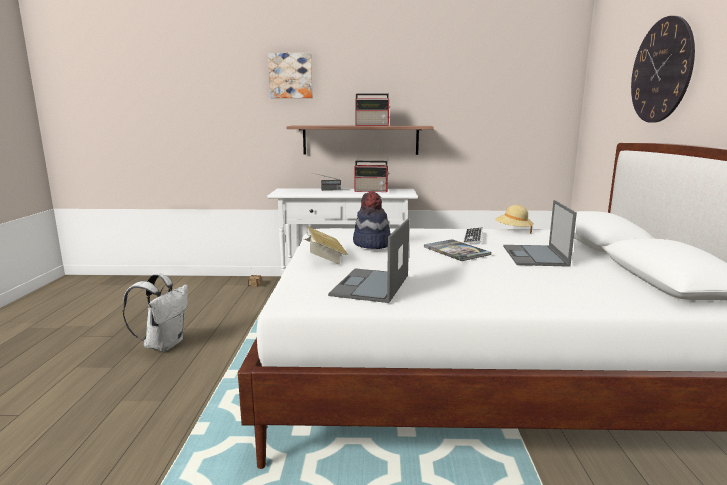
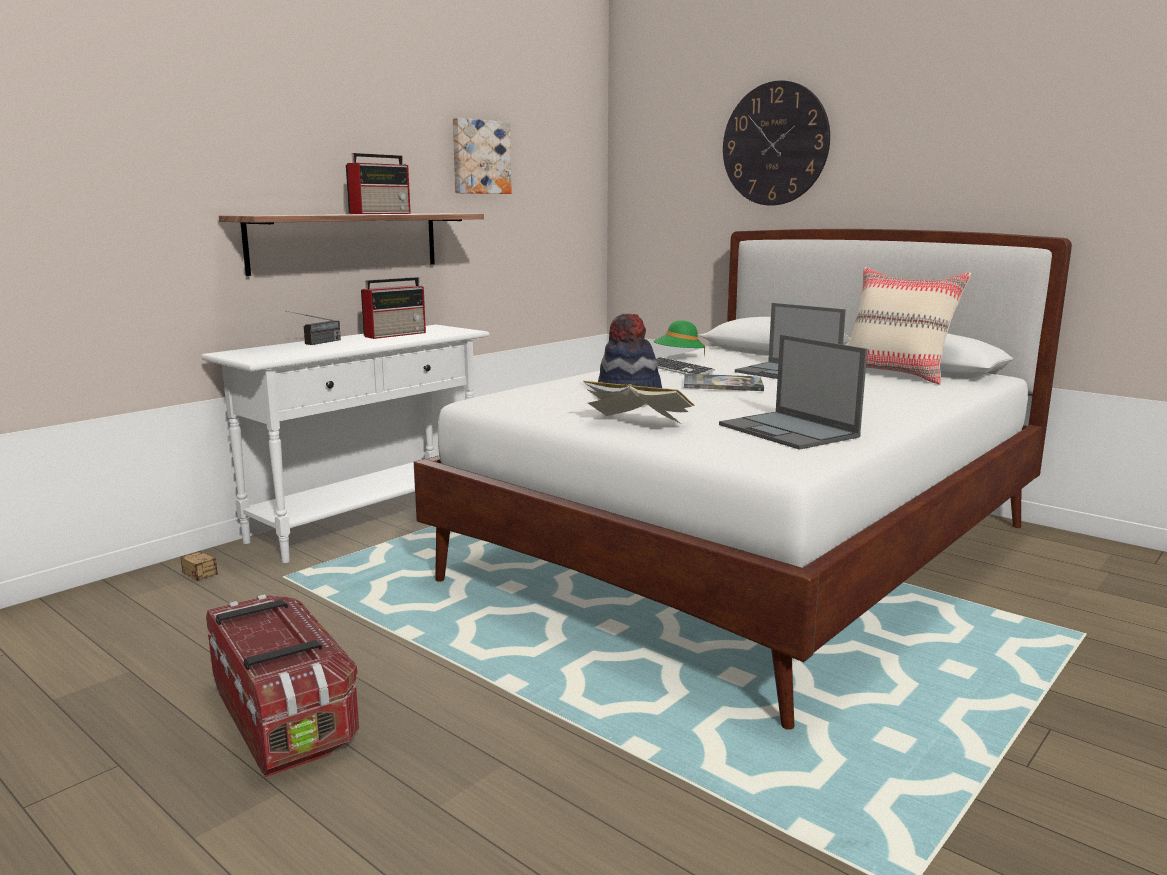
camera: 50 degrees left, 0 degrees up
white backpack [123,274,188,352] -> storage box [206,594,359,778]
picture [268,53,313,98] -> picture moved to [453,118,512,194]
beige hat [495,205,534,234] -> green hat [654,320,705,356]
none -> beige pillow [848,267,971,384]

